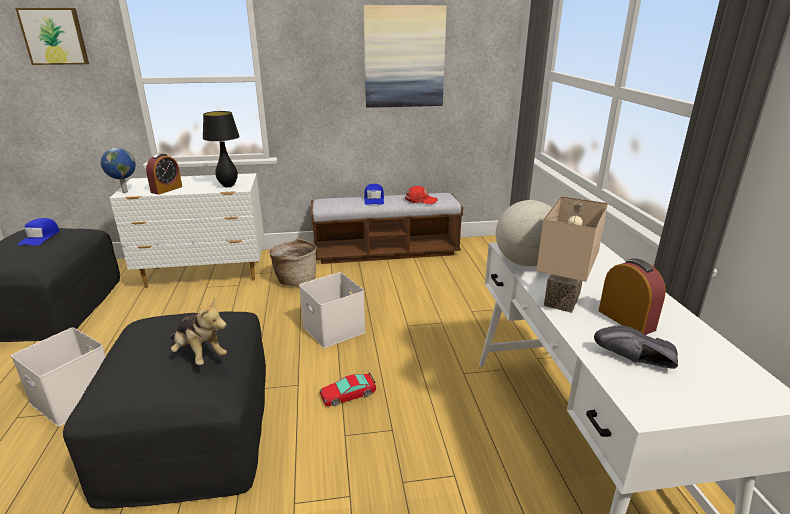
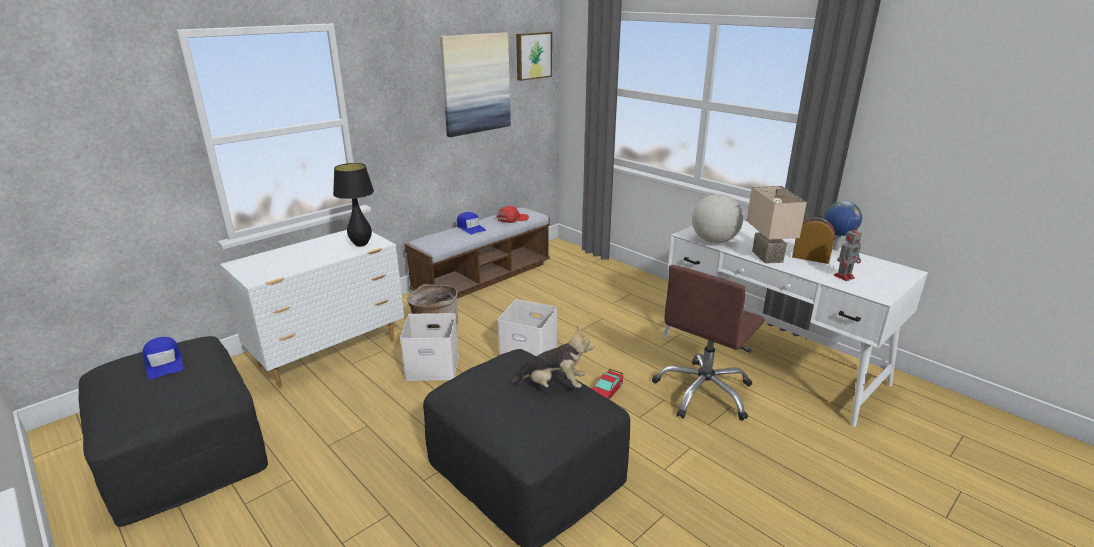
camera: 35 degrees left, 0 degrees up
white storage box [11,327,106,426] -> white storage box moved to [400,313,459,381]
picture [15,8,89,65] -> picture moved to [516,32,552,81]
globe [101,148,136,193] -> globe moved to [824,201,862,250]
alarm clock [146,153,182,195] -> none
black shoe [594,325,678,369] -> toy robot [834,225,862,281]
none -> brown office chair [652,265,764,421]

